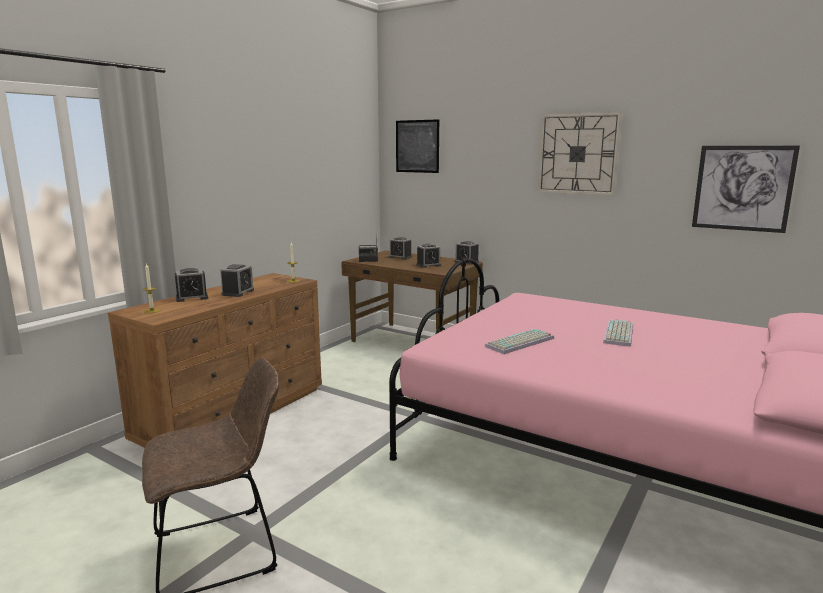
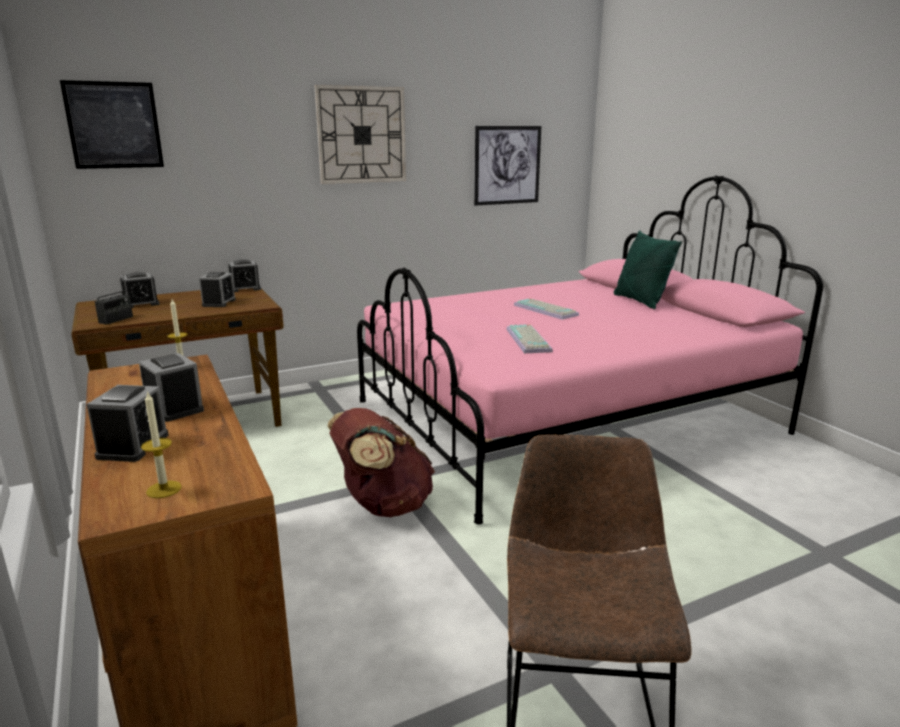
camera: 60 degrees left, 5 degrees up
none -> brown backpack [327,408,435,517]
none -> green pillow [614,231,682,309]

